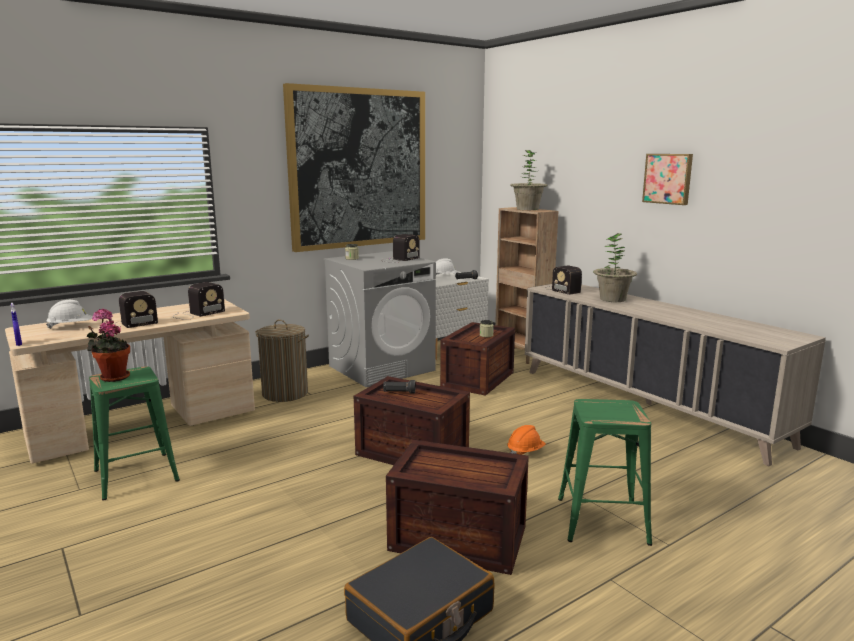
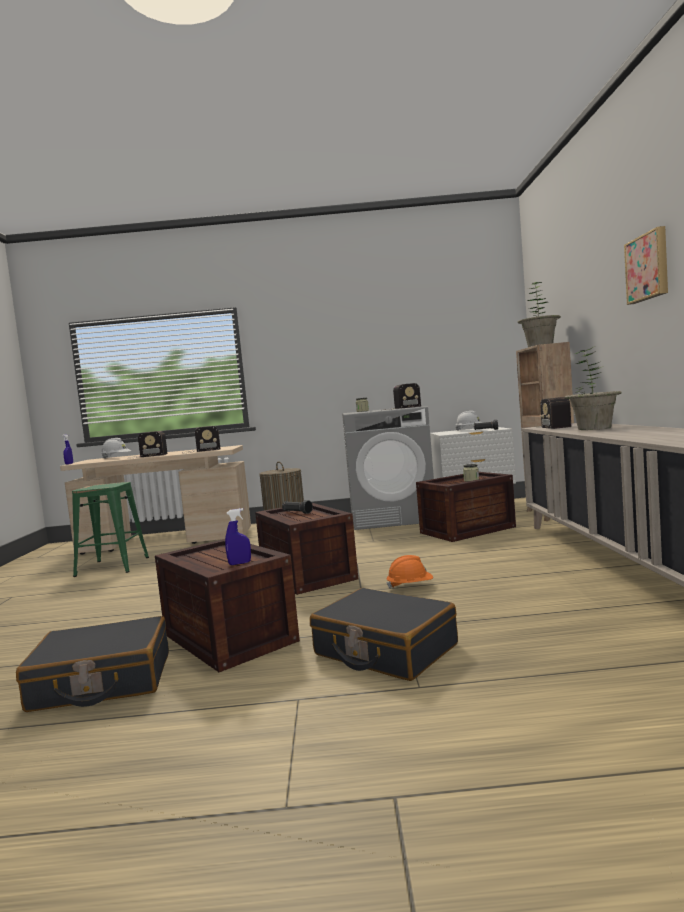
camera: 35 degrees right, 10 degrees down
potted plant [87,308,130,382] -> none
picture [283,83,425,252] -> none
green stool [558,399,652,546] -> black suitcase [310,588,458,681]
none -> blue spray bottle [225,508,251,565]

